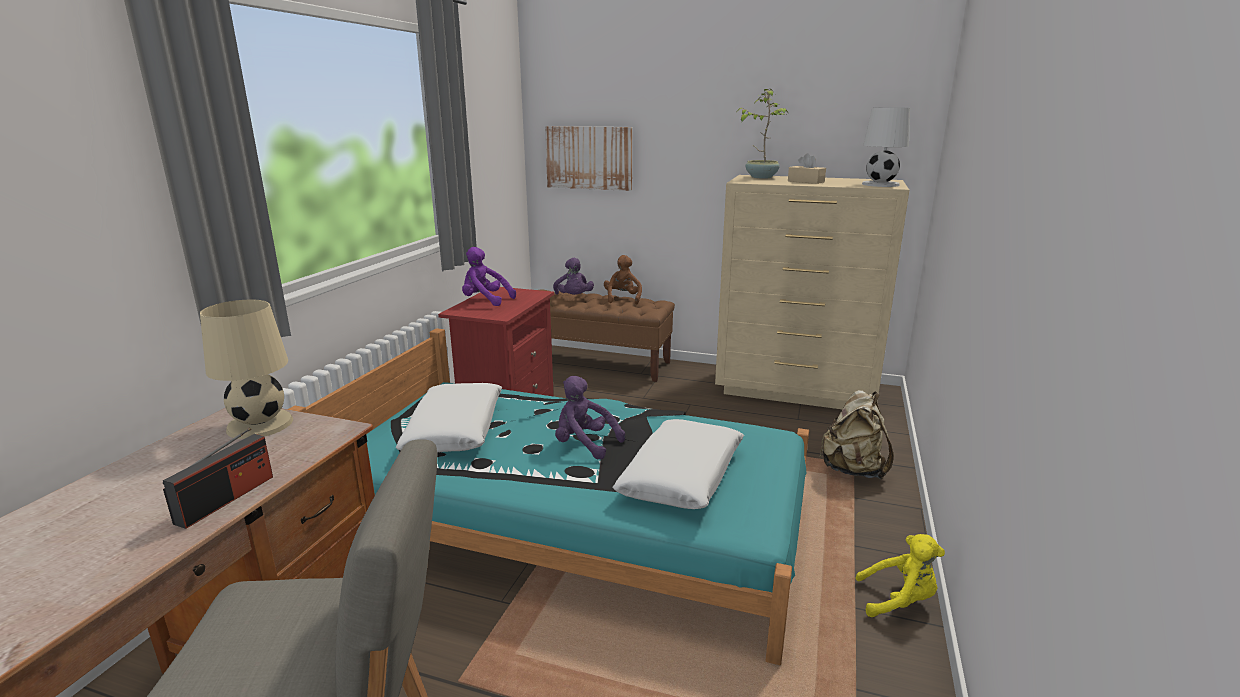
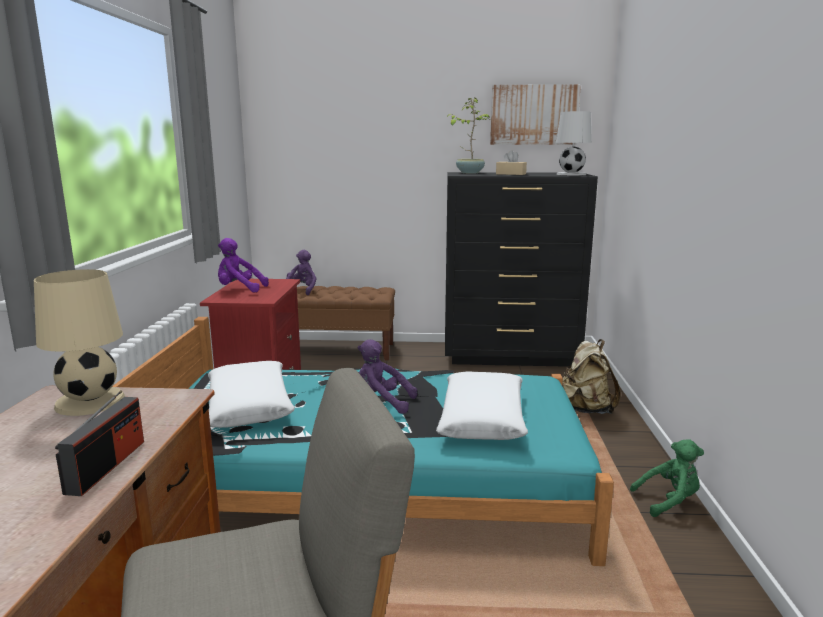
camera: 15 degrees left, 5 degrees down
picture [545,126,632,191] -> picture moved to [490,84,581,145]
purple plush toy [553,258,594,295] -> purple plush toy turned 135 degrees counterclockwise [286,250,316,295]
brown plush toy [604,255,642,304] -> none
beige dresser [715,175,909,409] -> black dresser [445,172,598,367]
yellow plush toy [855,534,945,617] -> green plush toy [630,439,704,517]

